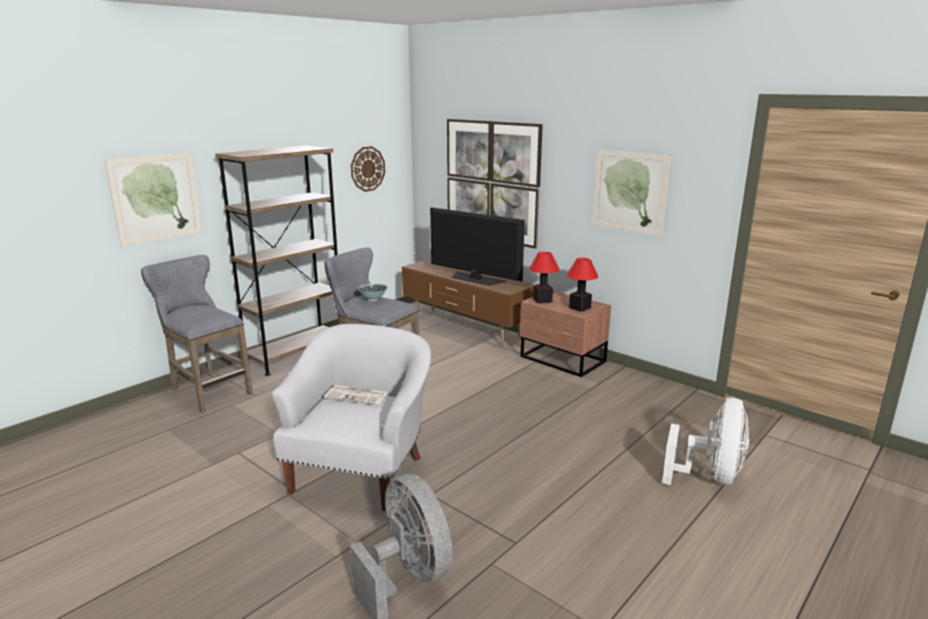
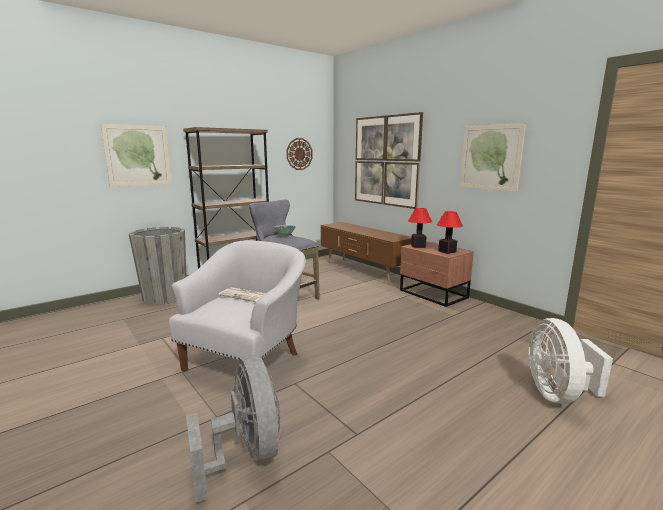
camera: 10 degrees right, 5 degrees down
grey stool [141,255,253,413] -> grey planter [129,227,186,305]
television [430,207,525,285] -> none
white fan [662,398,749,485] -> white fan turned 150 degrees clockwise [529,318,613,404]

